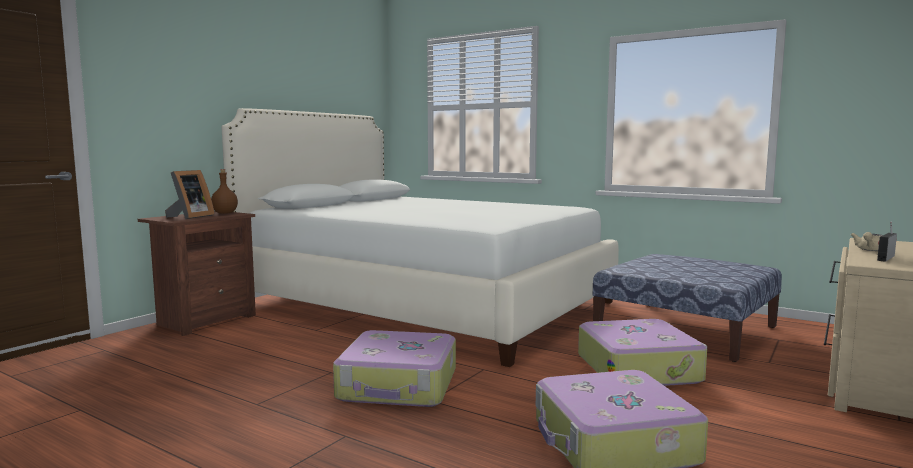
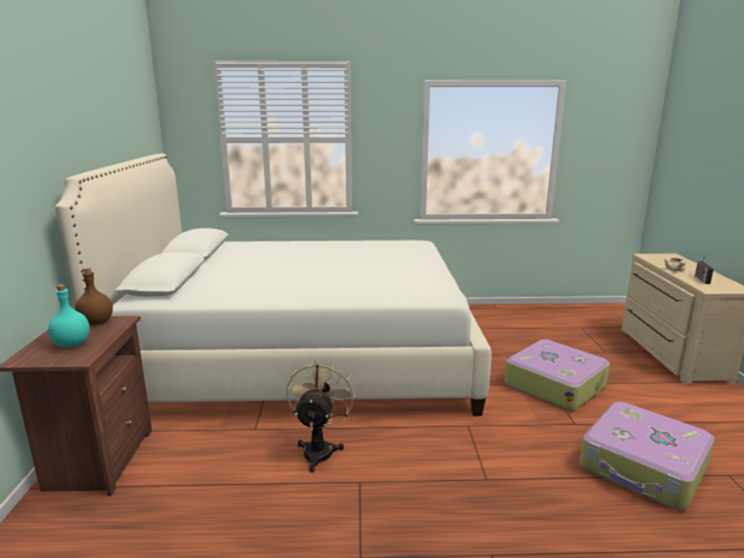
camera: 35 degrees left, 10 degrees up
picture frame [165,170,215,219] -> turquoise bottle [48,284,90,347]
suitcase [333,330,456,407] -> none
ottoman [592,254,782,362] -> none
none -> beige fan [286,359,356,473]

